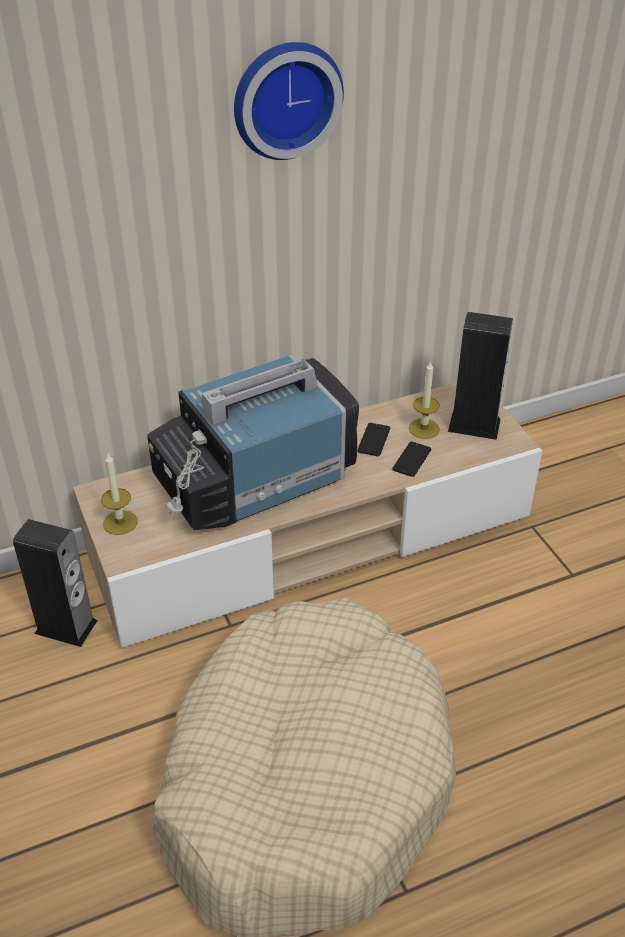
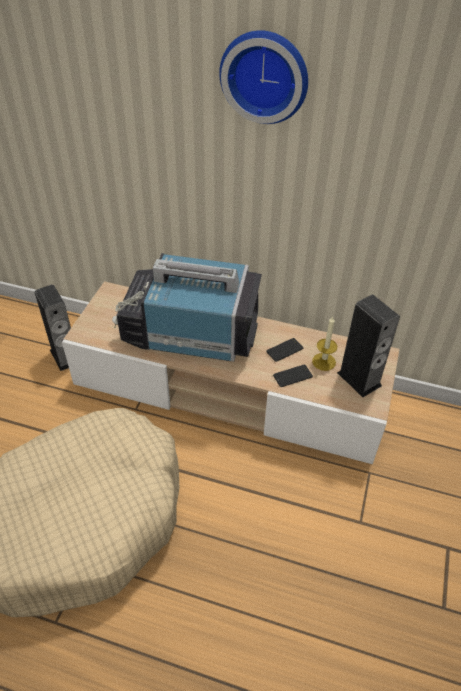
camera: 40 degrees right, 5 degrees up
candle [101,454,137,535] -> none

